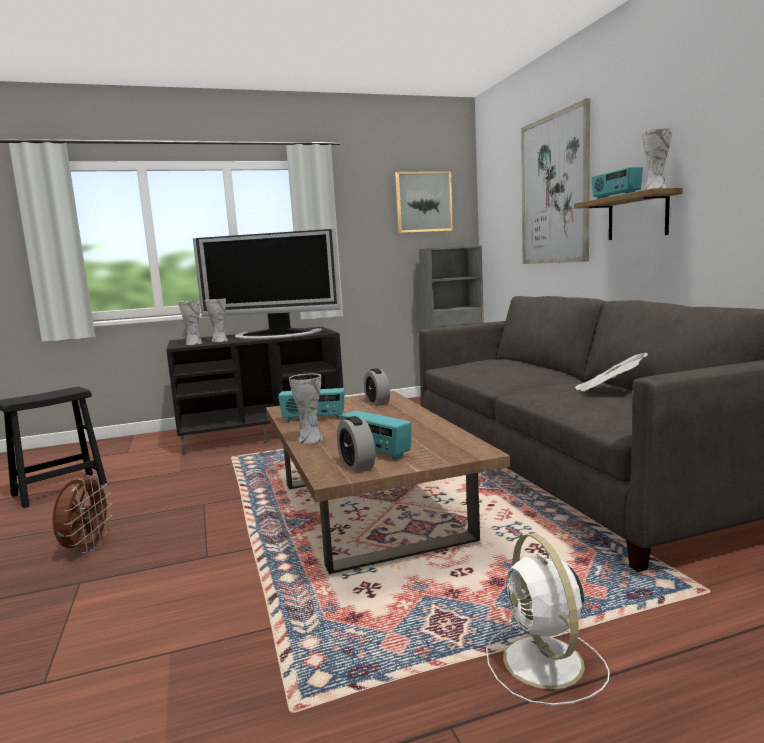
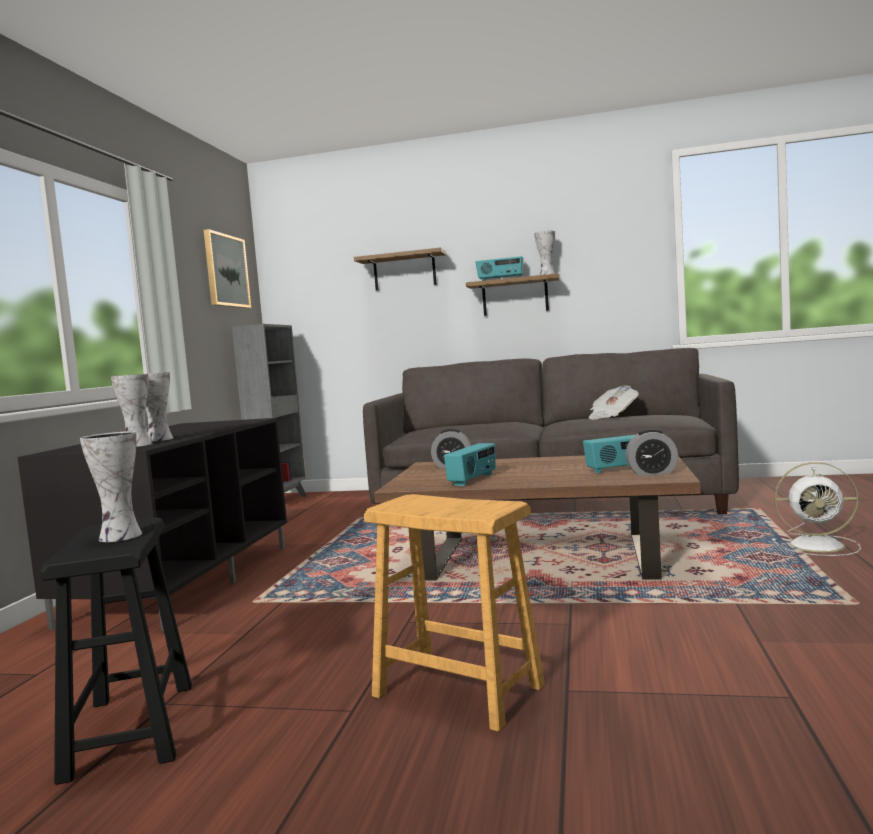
camera: 60 degrees left, 5 degrees down
brown fan [53,475,112,553] -> brown stool [364,494,545,732]
television [193,229,341,339] -> none
vase [289,373,323,444] -> vase moved to [80,431,142,542]
picture [521,98,590,264] -> shelf [354,248,446,290]

